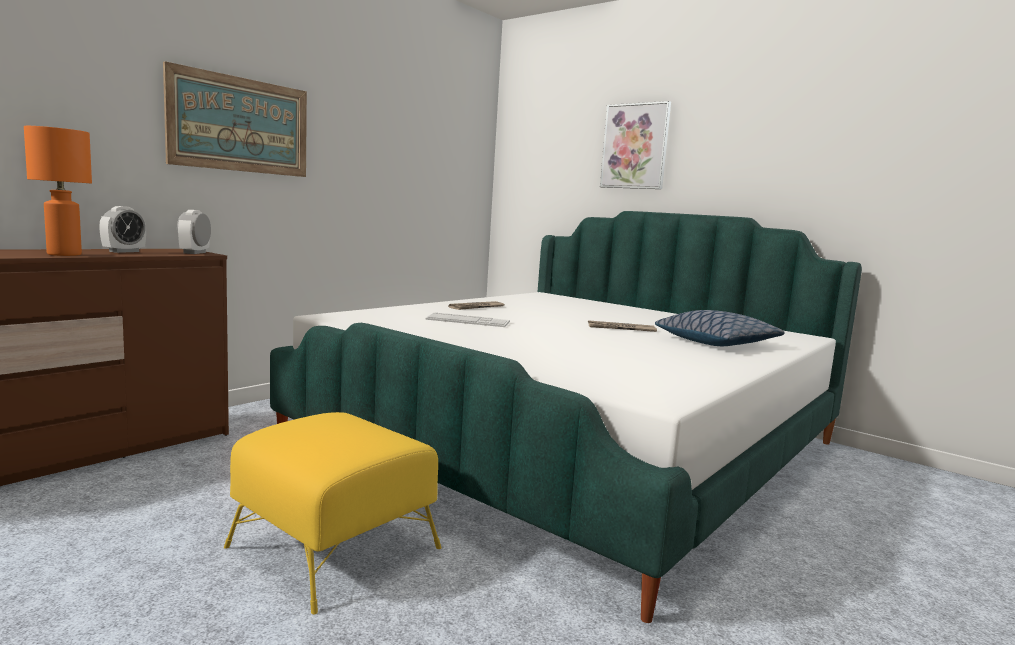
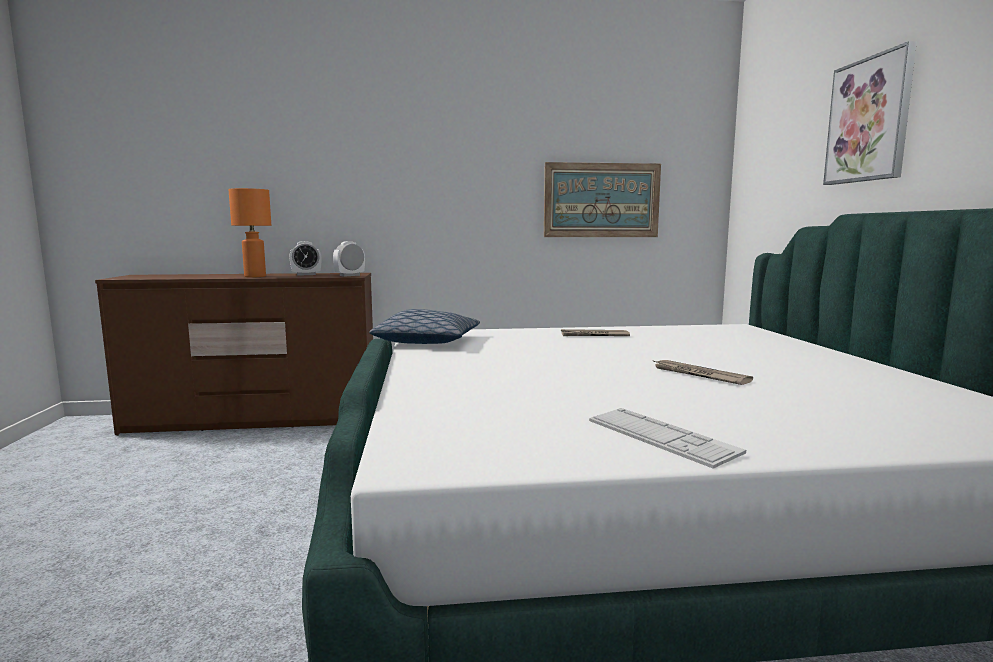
camera: 45 degrees right, 0 degrees up
picture [163,61,307,177] -> picture moved to [544,162,661,237]
yellow ottoman [224,412,441,614] -> none
keyboard [425,312,510,327] -> keyboard moved to [589,408,746,469]
pillow [655,310,785,346] -> pillow moved to [369,309,480,344]

